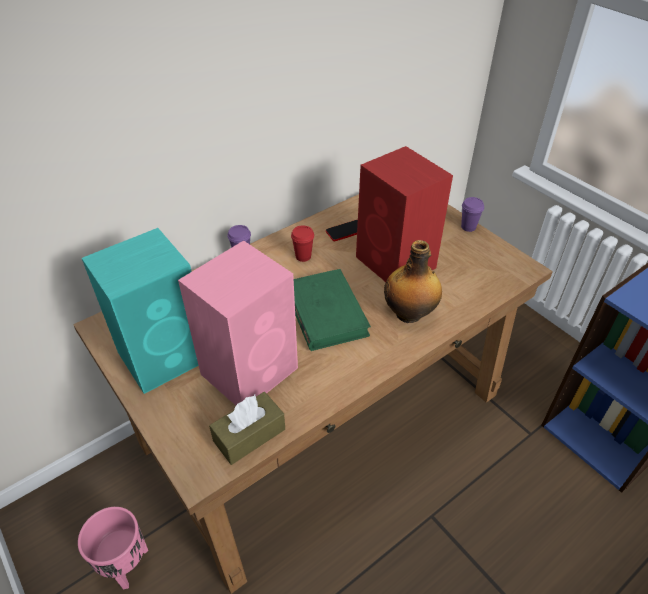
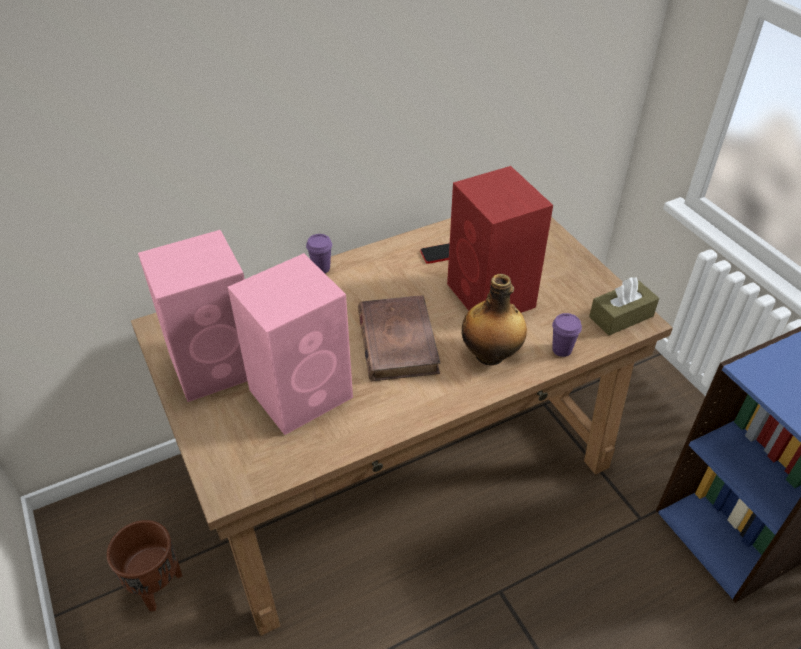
camera: 10 degrees right, 0 degrees up
pink planter [78,507,148,589] -> brown planter [107,520,182,611]
turquoise speaker [82,228,199,394] -> pink speaker [138,230,247,402]
brown tissue box [209,392,285,465] -> brown tissue box moved to [589,277,659,336]
red cup [291,225,314,262] -> none
green book [294,269,371,351] -> brown book [358,295,440,381]
purple cup [461,197,484,232] -> purple cup moved to [552,313,582,357]

